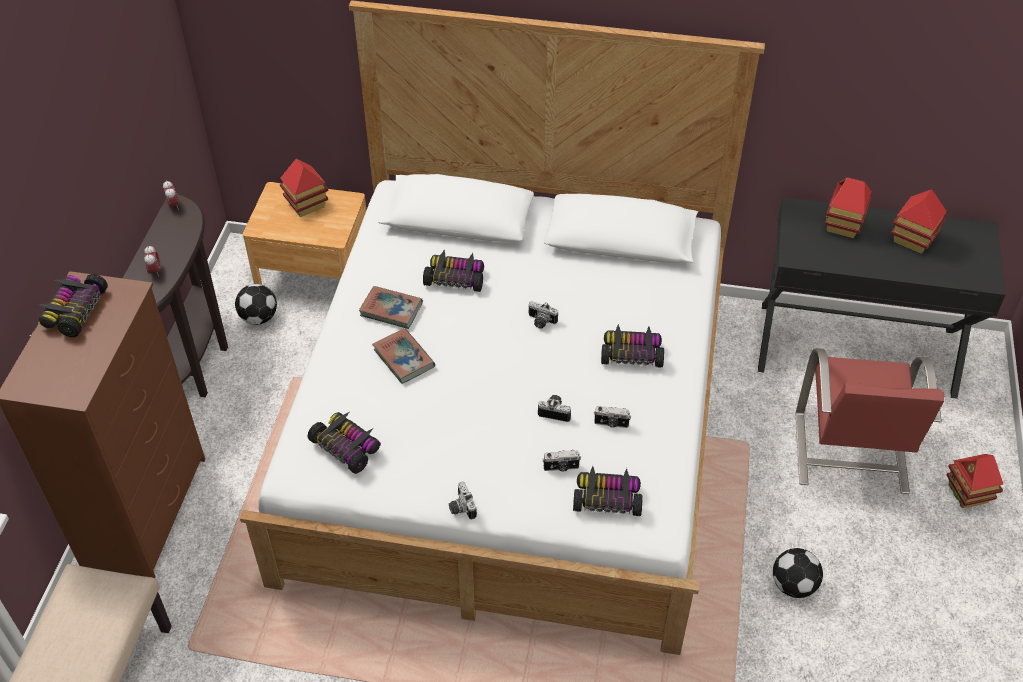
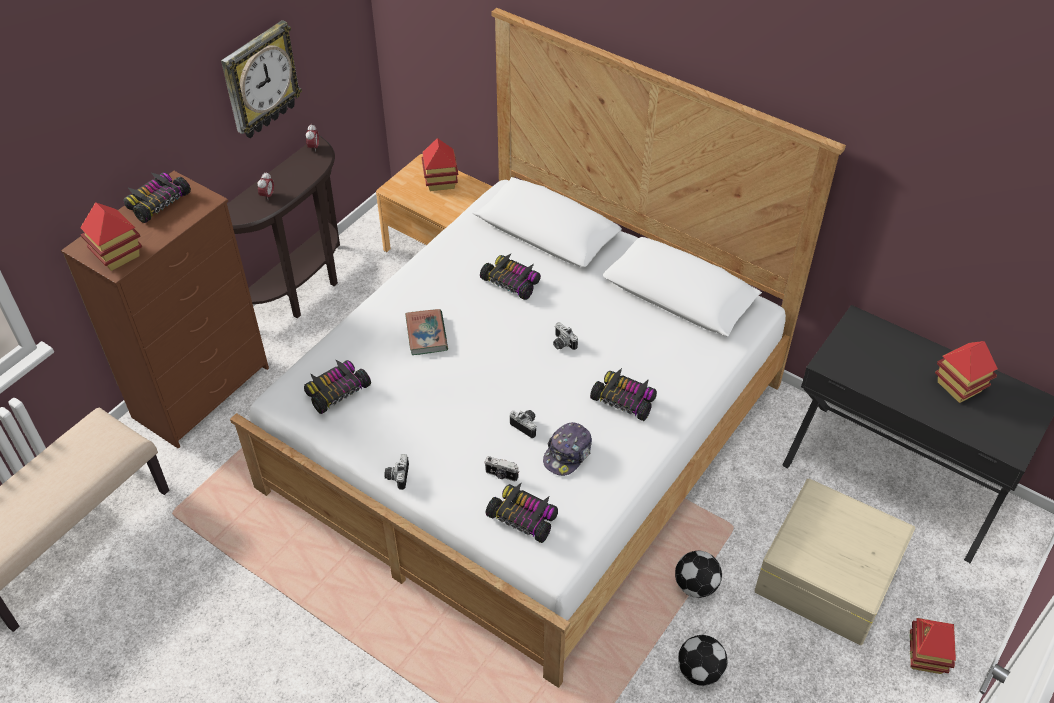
camera: 25 degrees right, 0 degrees up
football [235,284,277,325] -> football moved to [675,551,722,598]
toy car [308,412,381,474] -> toy car turned 105 degrees counterclockwise [304,359,371,414]
book [359,286,423,329] -> none
camera [594,406,631,428] -> cap [543,422,592,476]
red chair [796,348,944,494] -> beige storage box [755,479,915,645]
toy house [825,177,872,238] -> toy house moved to [80,202,142,271]
none -> wall clock [221,20,302,138]

